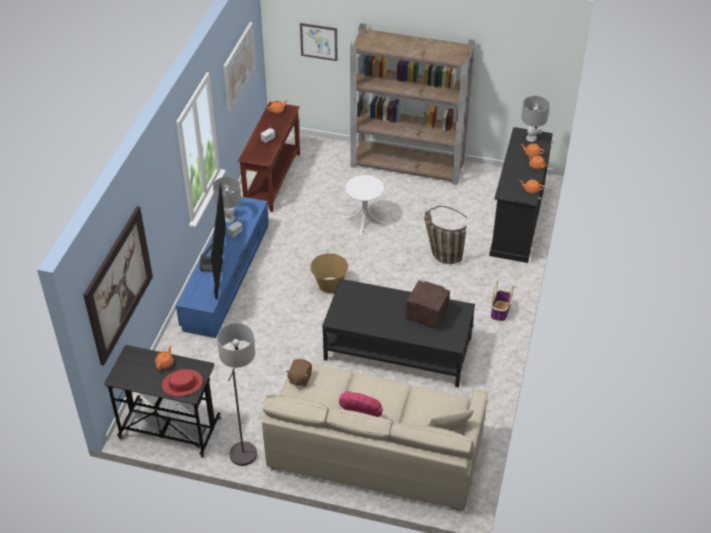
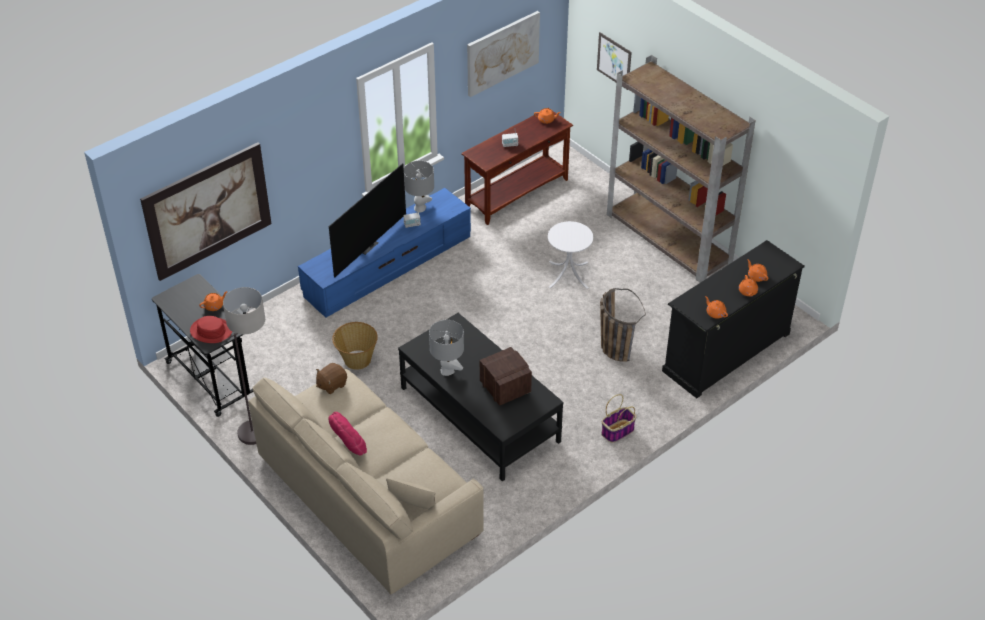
camera: 35 degrees right, 0 degrees up
basket [310,253,348,293] -> basket moved to [332,322,378,370]
grey table lamp [521,96,550,142] -> grey table lamp moved to [429,320,464,376]

